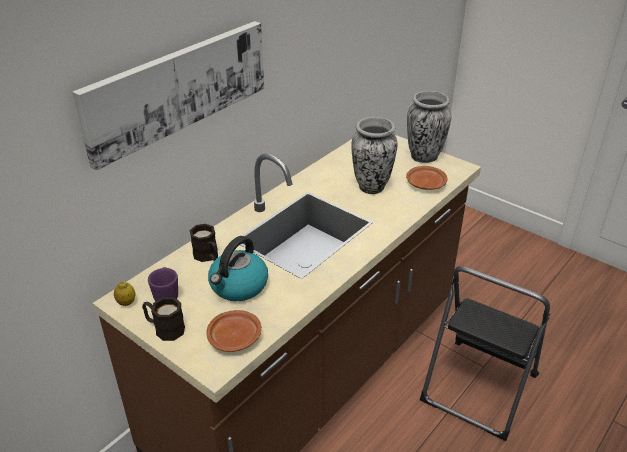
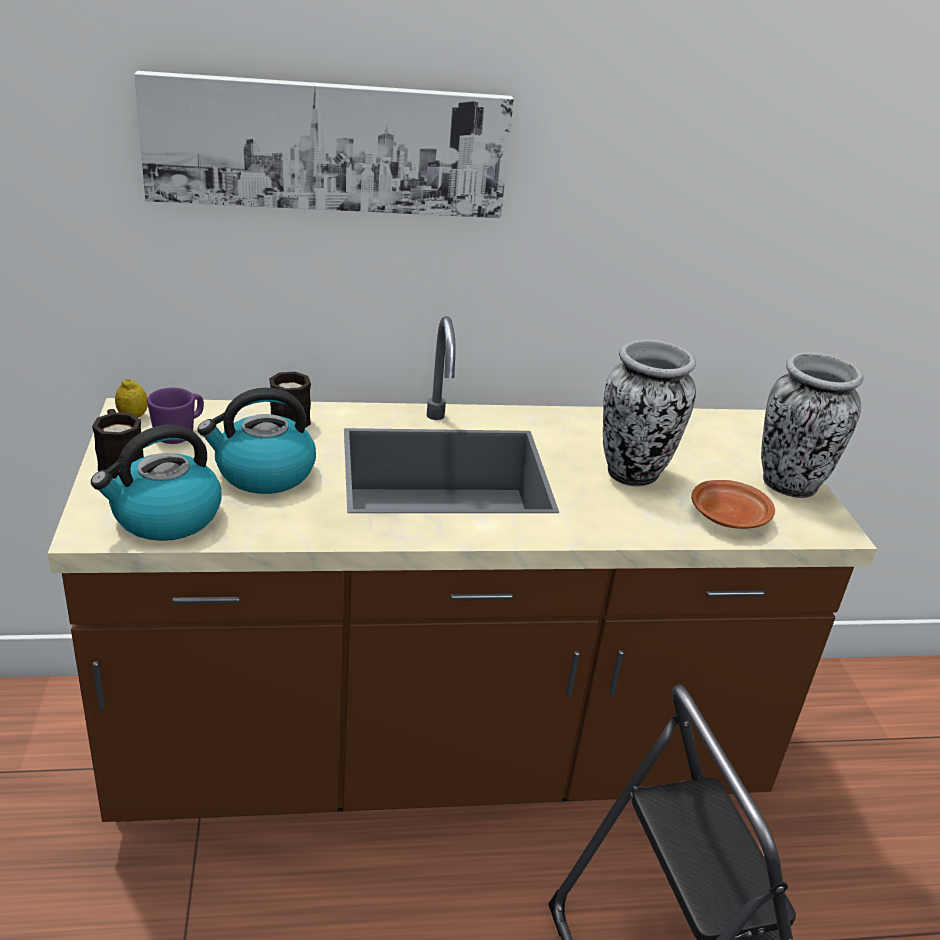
camera: 40 degrees right, 5 degrees down
brown plate [206,310,262,352] -> kettle [91,425,222,541]

